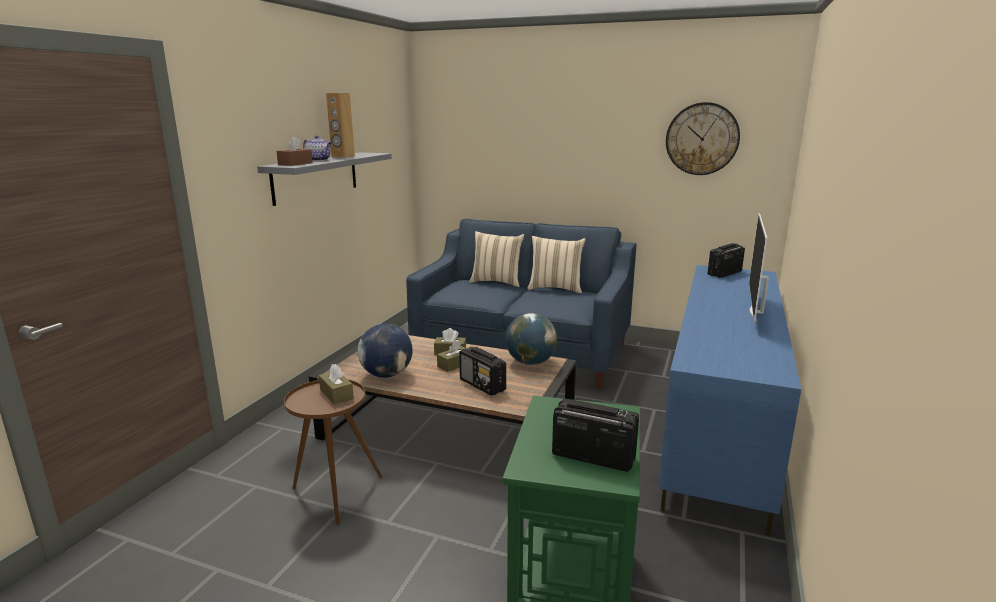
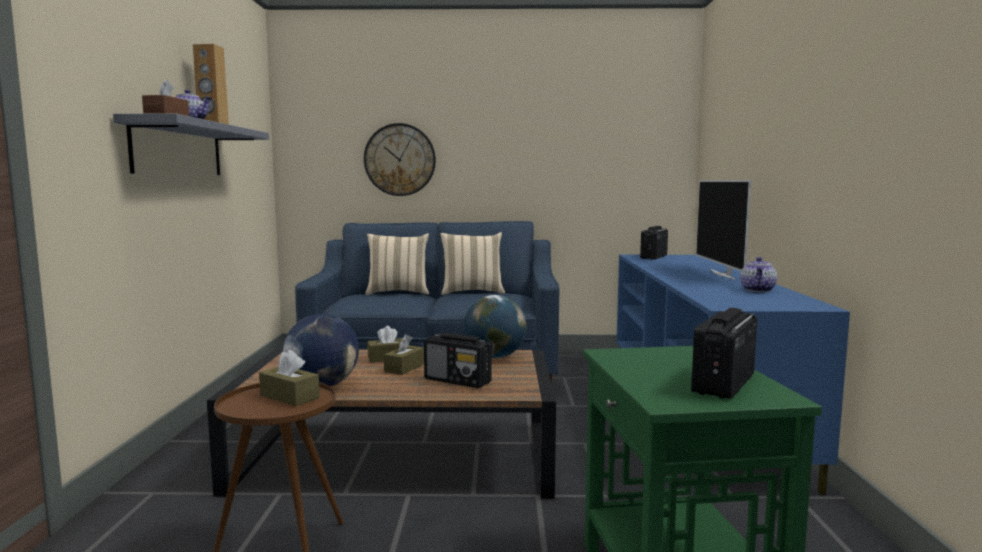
camera: 20 degrees left, 10 degrees down
radio [552,399,639,472] -> radio turned 60 degrees counterclockwise [691,308,757,399]
wall clock [666,102,740,175] -> wall clock moved to [364,123,436,196]
none -> teapot [740,257,777,292]

